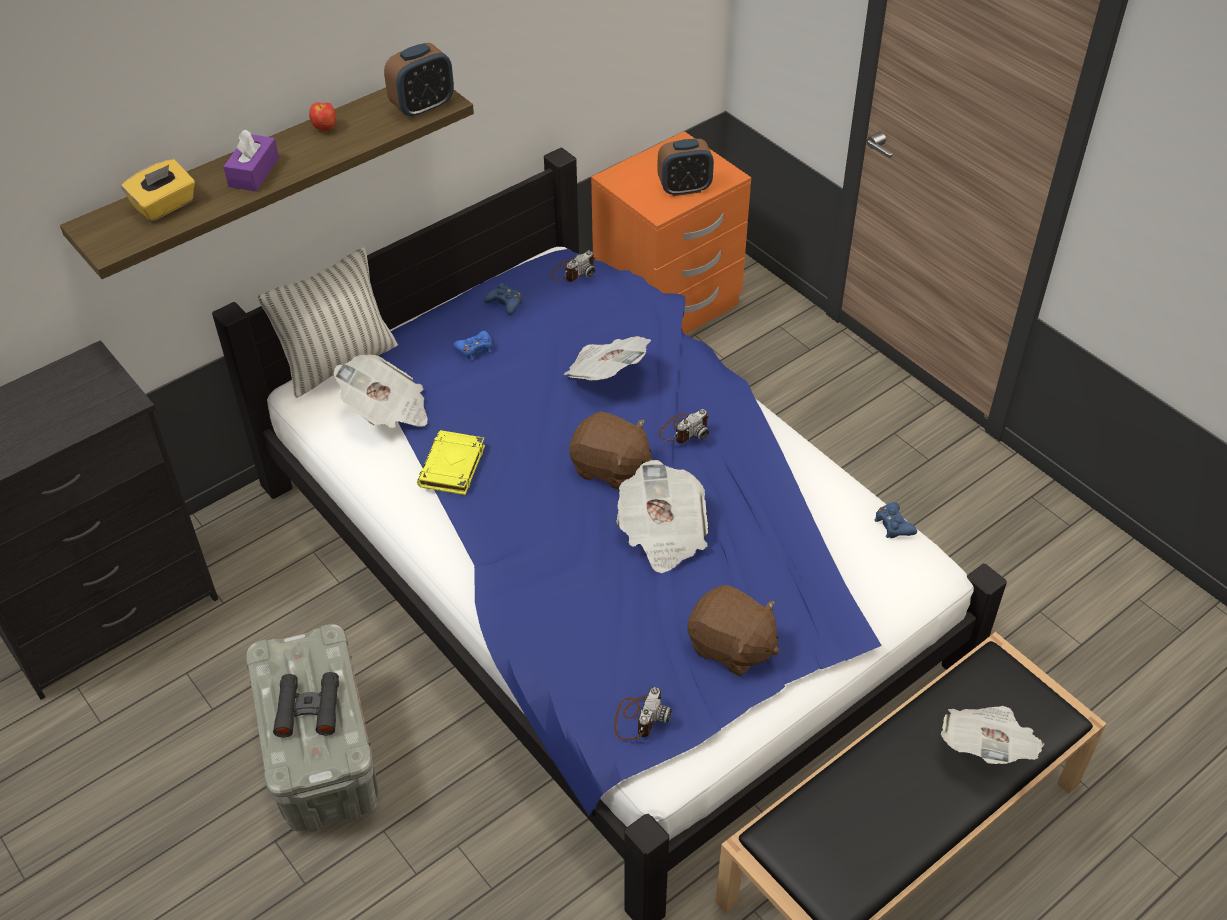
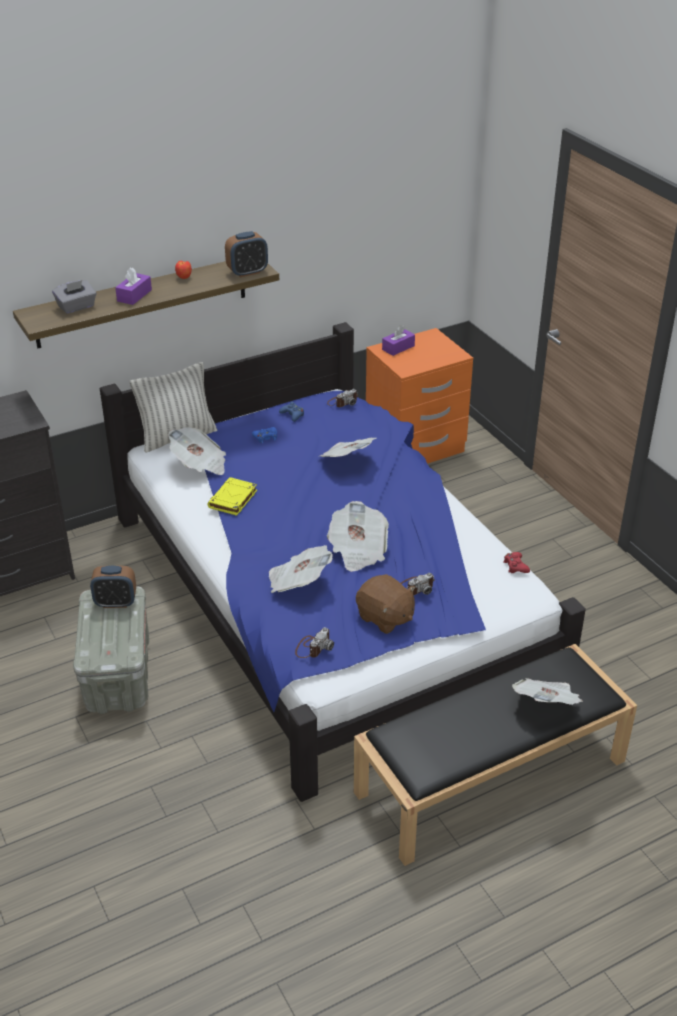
camera: 10 degrees right, 10 degrees down
yellow tissue box [121,159,195,221] -> grey tissue box [52,280,96,314]
black binoculars [273,672,339,737] -> none
brown plush toy [569,411,652,490] -> none
alarm clock [657,139,714,196] -> alarm clock moved to [90,566,136,608]
camera [659,409,709,444] -> camera moved to [401,573,435,595]
blue game controller [874,502,917,538] -> red game controller [503,552,530,573]
none -> newspaper [269,545,333,593]
none -> purple tissue box [382,325,415,356]

